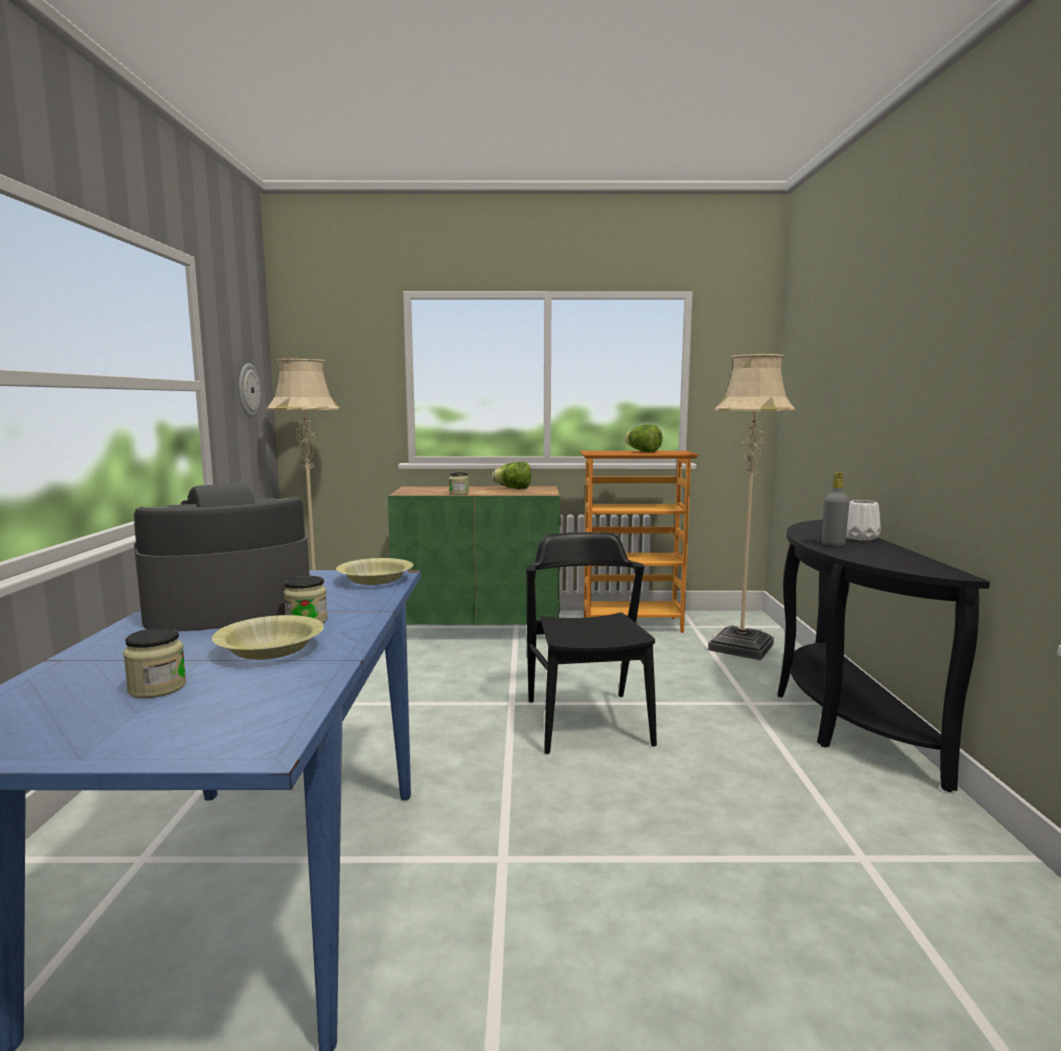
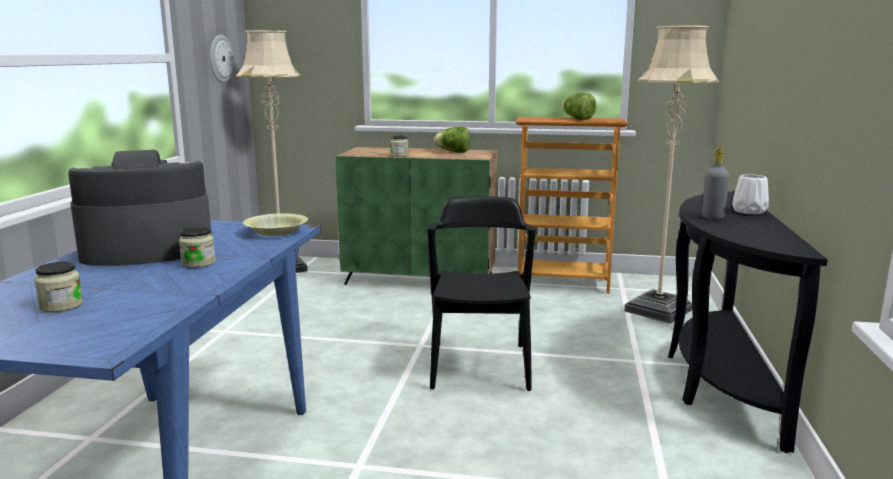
camera: 10 degrees right, 5 degrees up
yellow bowl [212,615,324,660] -> none

